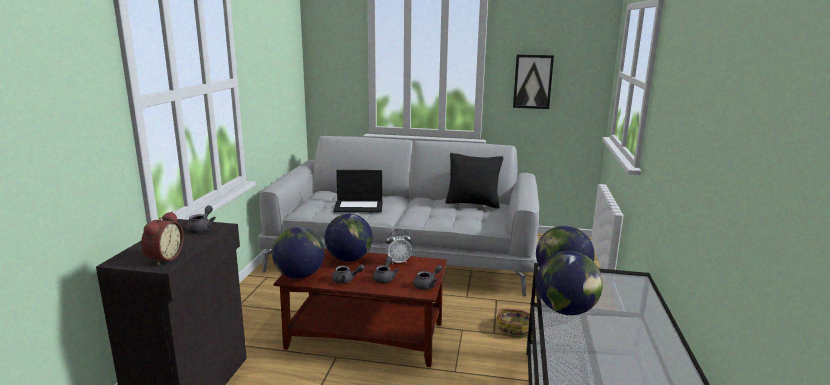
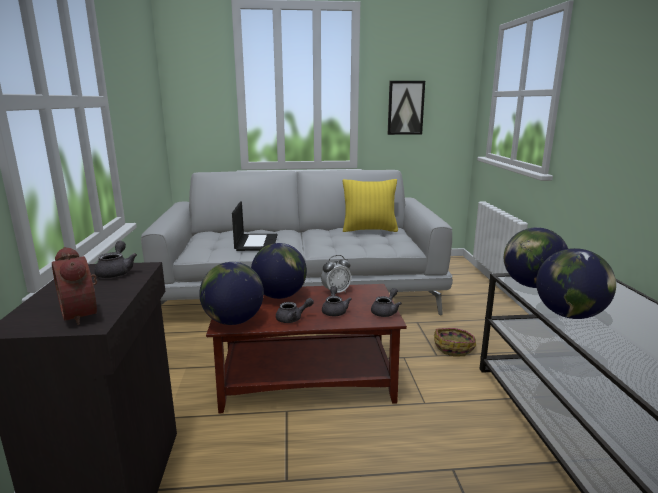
camera: 15 degrees left, 0 degrees up
alarm clock [141,211,184,265] -> alarm clock turned 150 degrees clockwise [52,247,97,325]
laptop [333,170,383,213] -> laptop turned 75 degrees counterclockwise [232,201,277,251]
black pillow [446,153,503,209] -> yellow pillow [343,179,398,232]

